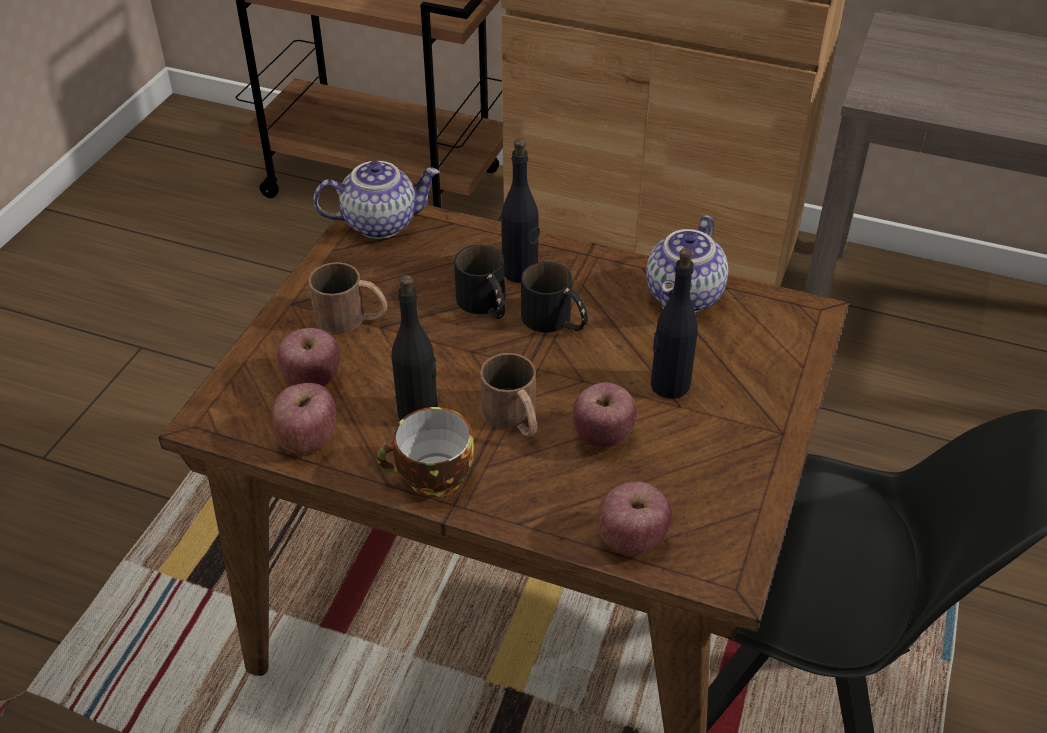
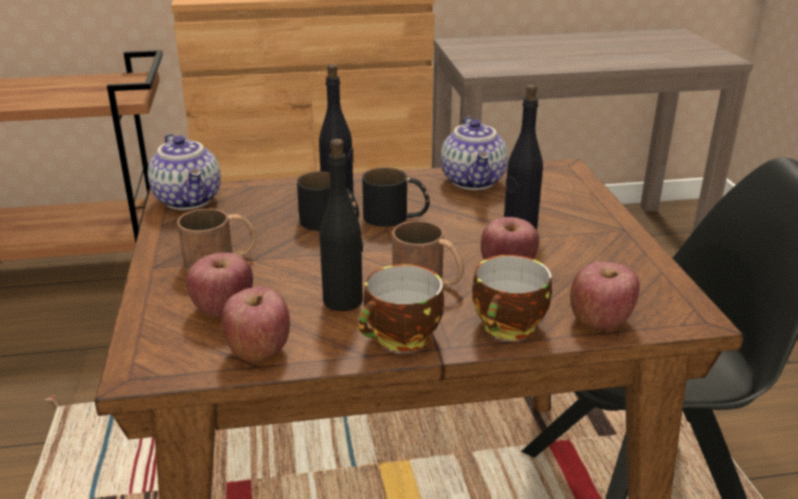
camera: 30 degrees left, 15 degrees down
teapot [313,161,440,239] -> teapot turned 105 degrees clockwise [148,134,221,210]
none -> cup [472,255,552,340]

